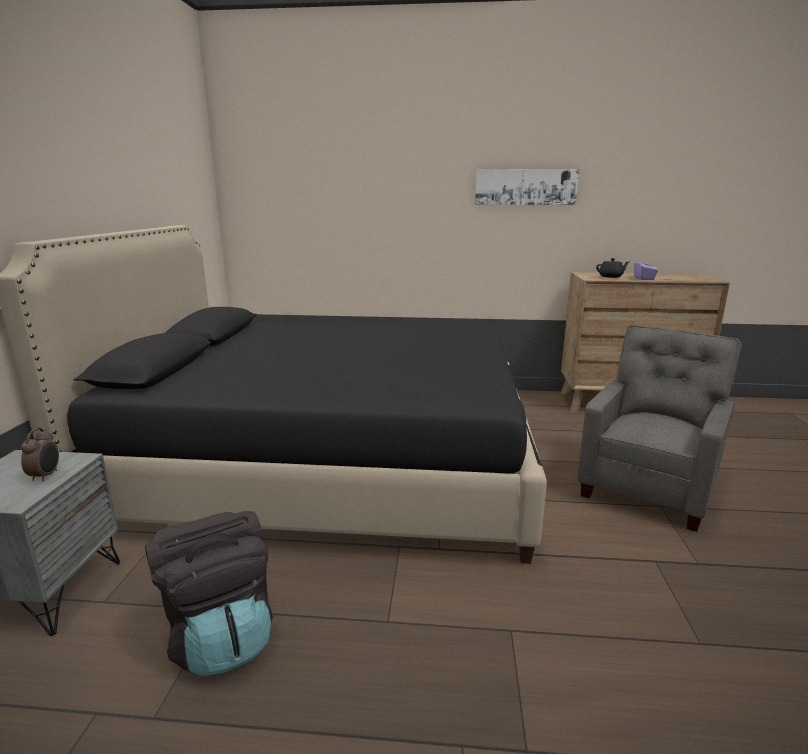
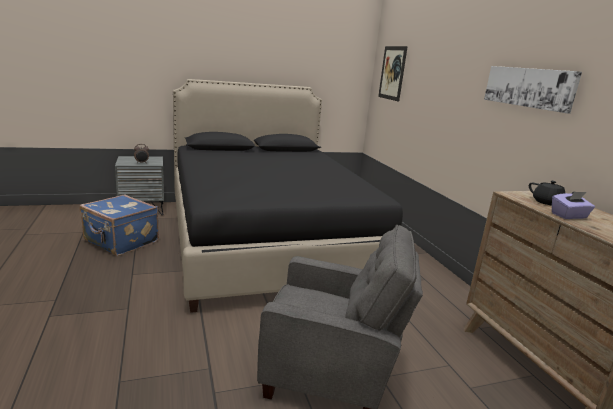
camera: 65 degrees right, 0 degrees up
black backpack [145,511,273,676] -> blue suitcase [80,194,159,256]
none -> picture [378,46,408,102]

